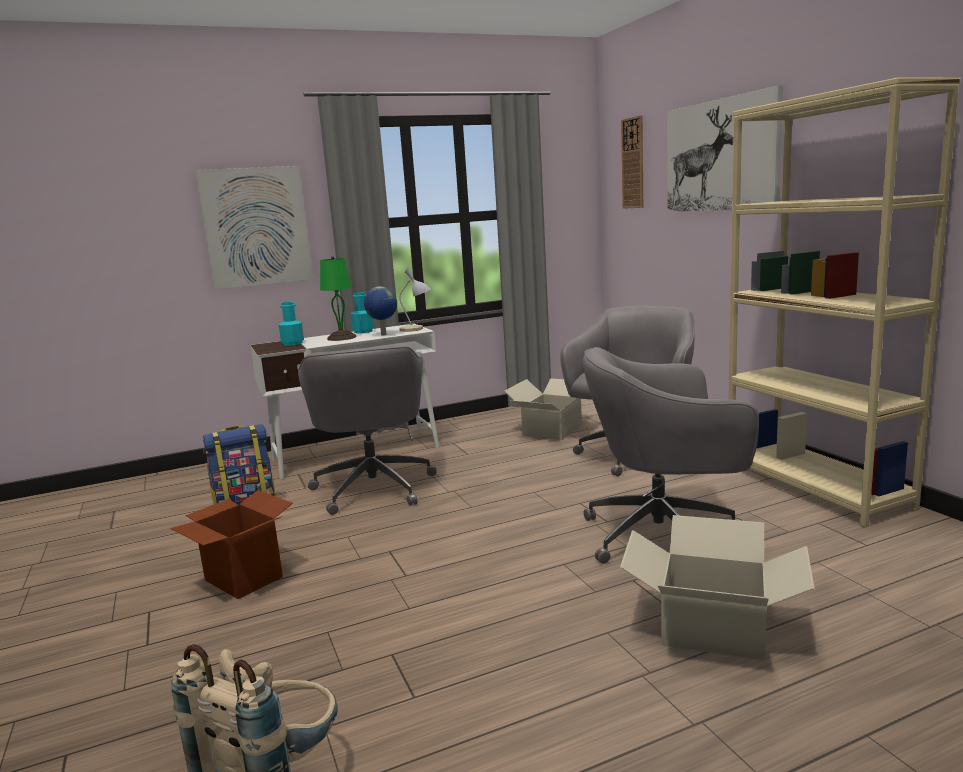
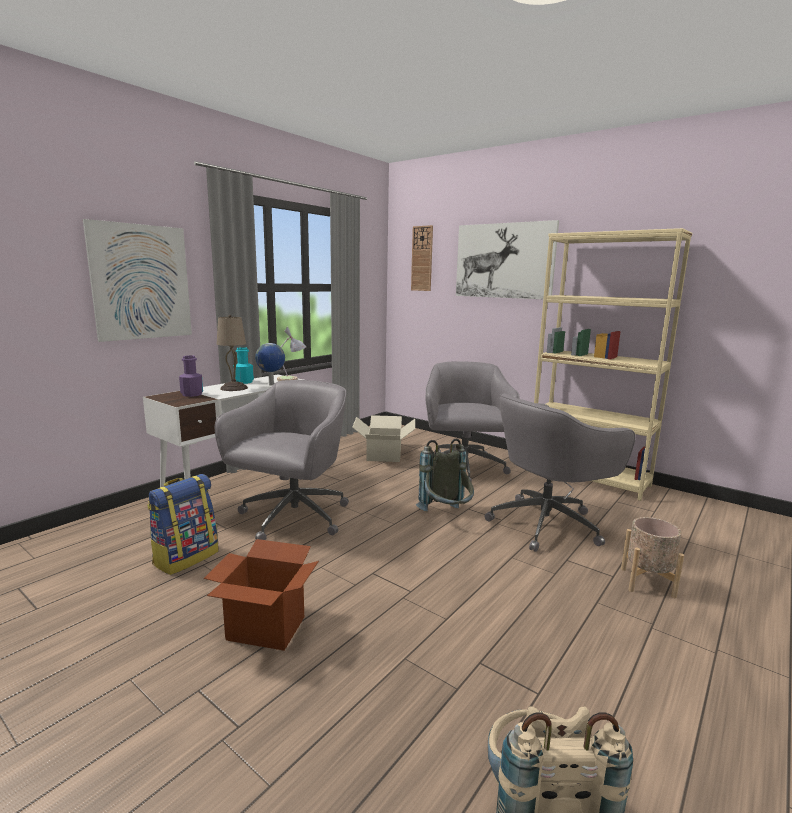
camera: 30 degrees left, 0 degrees up
turquoise bottle [279,302,304,346] -> purple bottle [179,355,203,397]
grey office chair [297,345,437,515] -> grey office chair turned 120 degrees counterclockwise [215,380,349,540]
green table lamp [320,256,357,341] -> beige table lamp [217,315,248,391]
cardboard box [620,515,815,660] -> beige planter [621,517,684,598]
none -> grey backpack [416,438,474,511]

